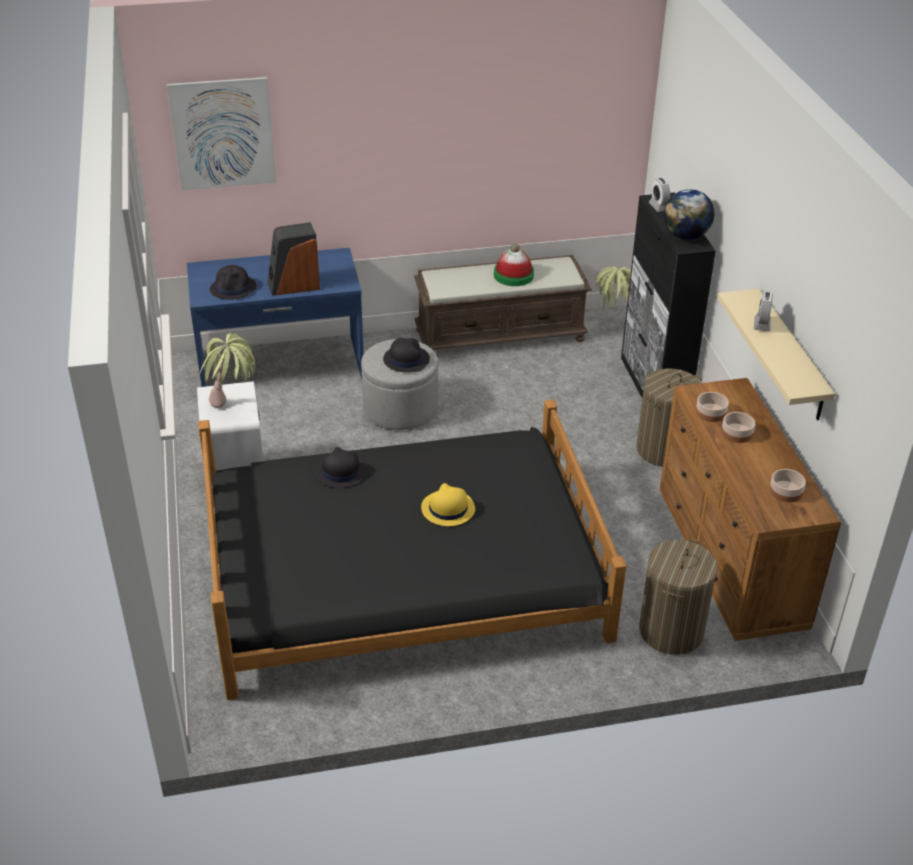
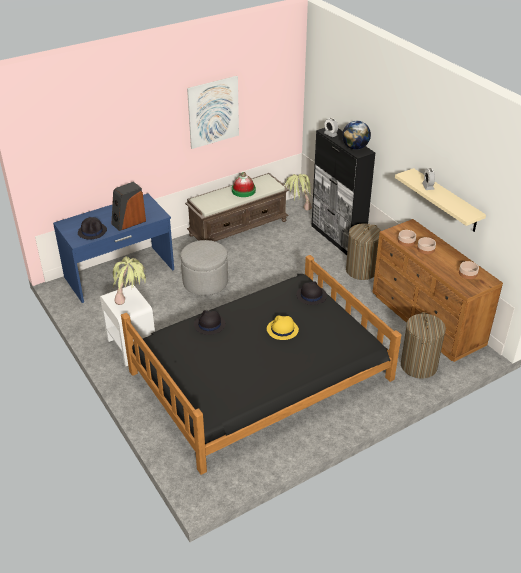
camera: 20 degrees left, 0 degrees up
picture [167,77,276,190] -> picture moved to [187,76,239,149]
black hat [383,338,430,372] -> black hat moved to [296,281,327,305]

